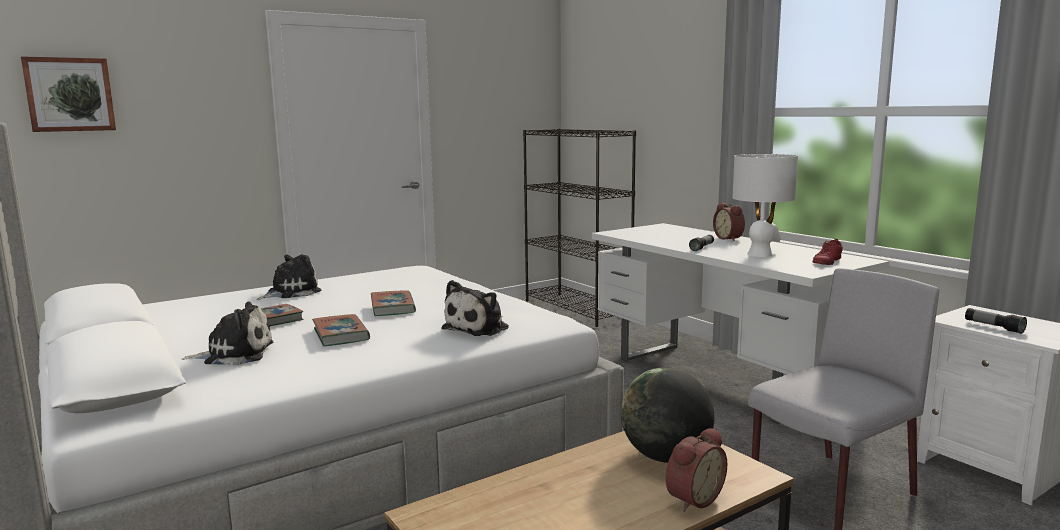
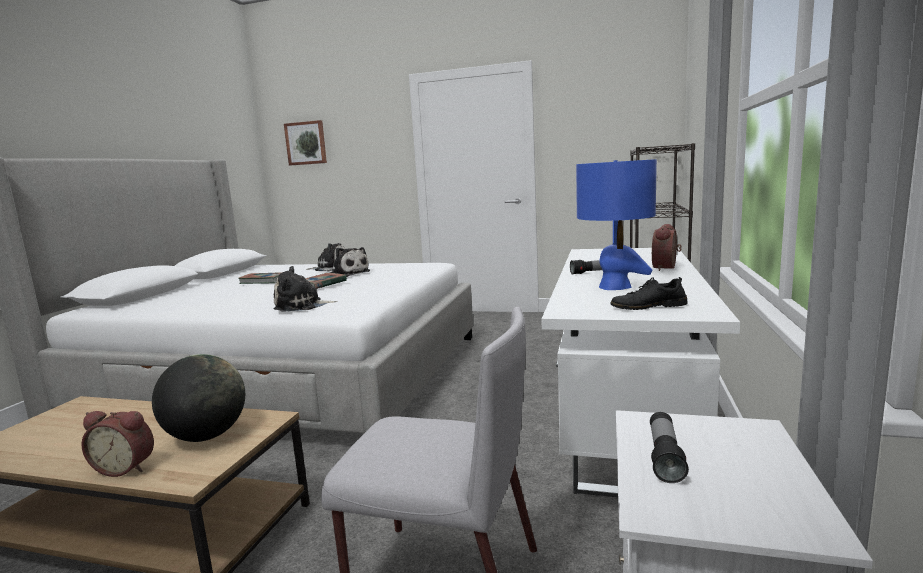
camera: 50 degrees right, 0 degrees up
plush toy [182,302,274,365] -> plush toy moved to [330,247,370,277]
book [312,314,370,346] -> none
white table lamp [732,154,798,257] -> blue table lamp [576,159,657,290]
red shoe [813,239,843,265] -> black shoe [610,277,688,310]

